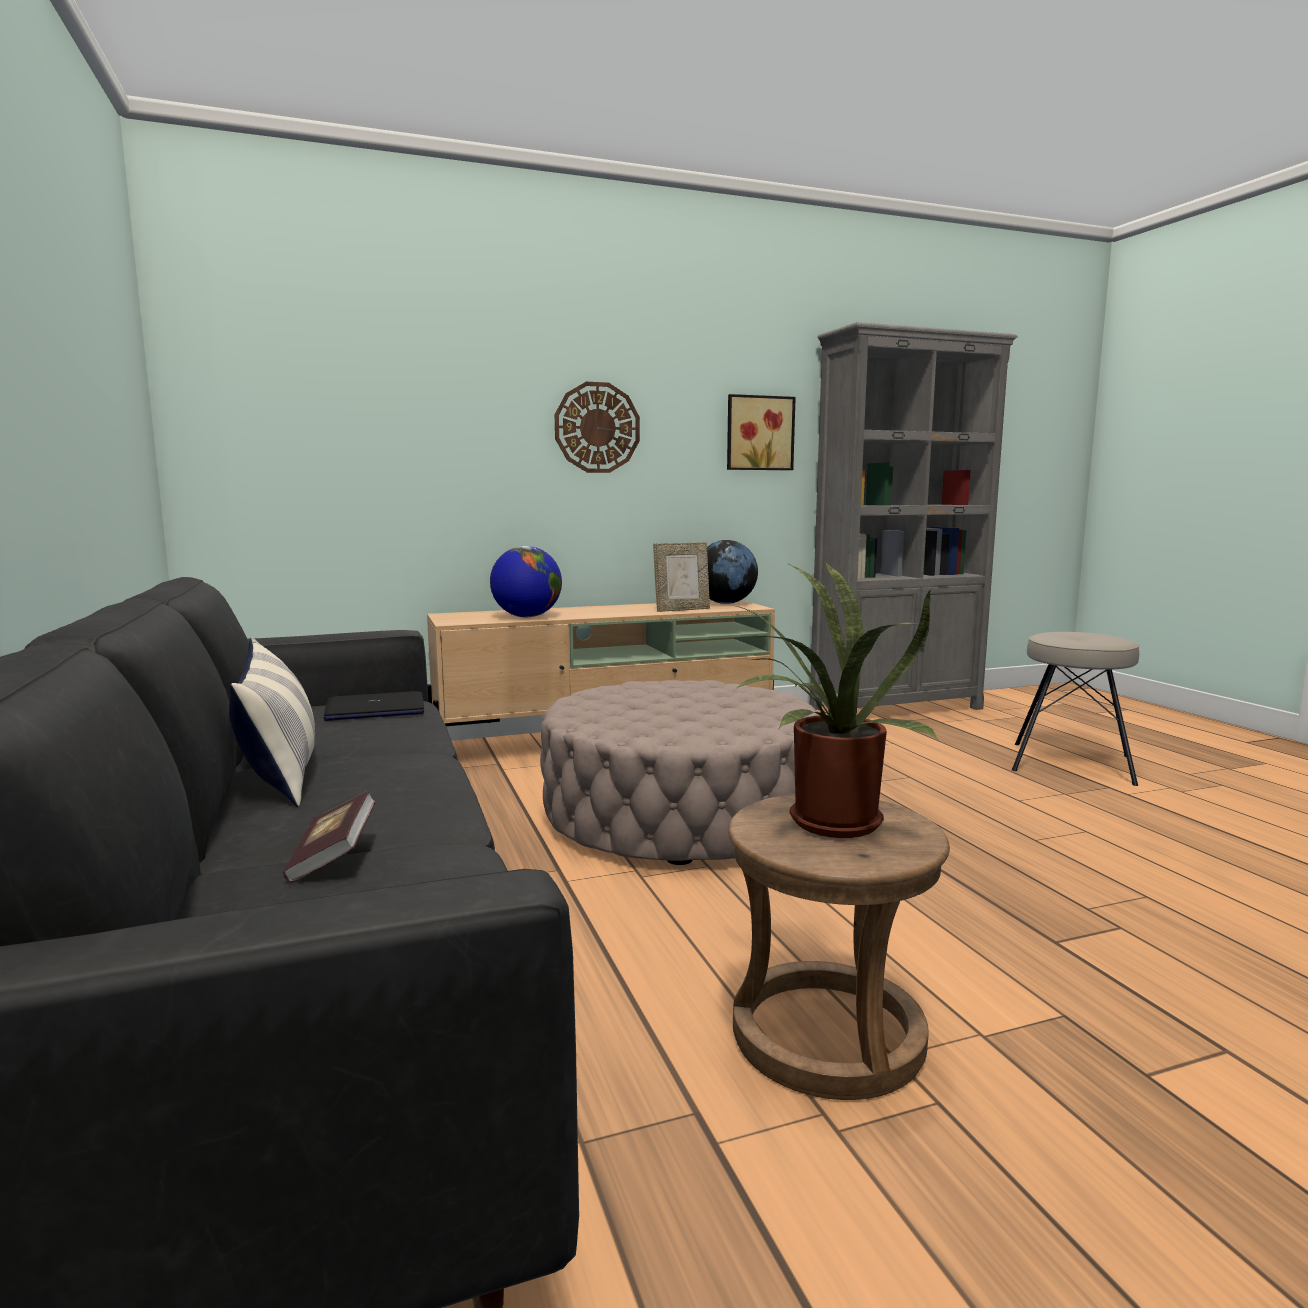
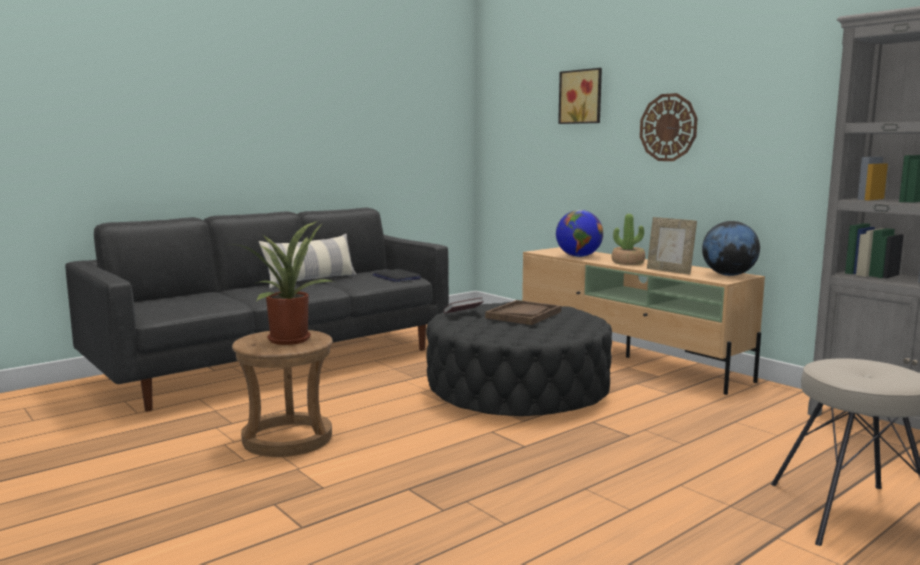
camera: 70 degrees right, 0 degrees up
book [283,791,375,883] -> book moved to [443,298,484,314]
beige ottoman [540,680,819,865] -> black ottoman [426,302,612,416]
picture [727,394,796,470] -> picture moved to [558,68,602,124]
none -> brown tray [485,300,561,325]
none -> potted plant [612,214,645,265]

